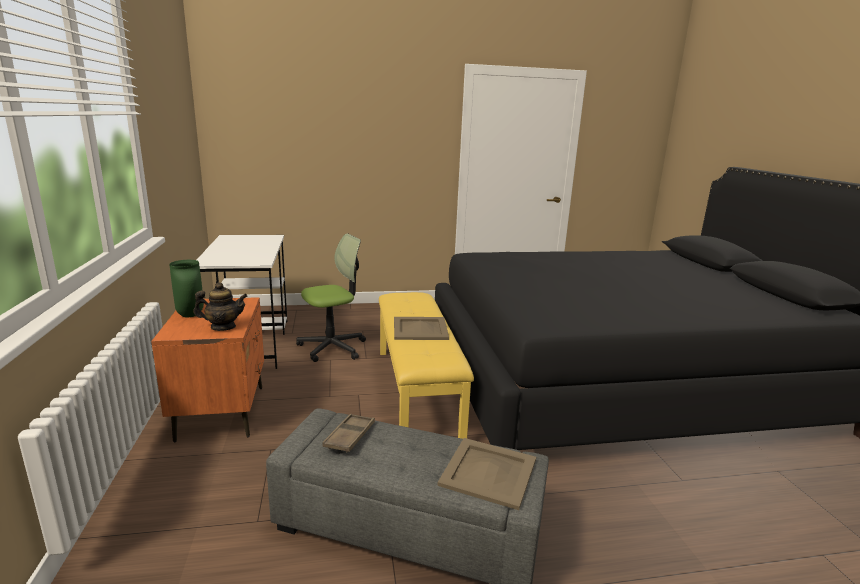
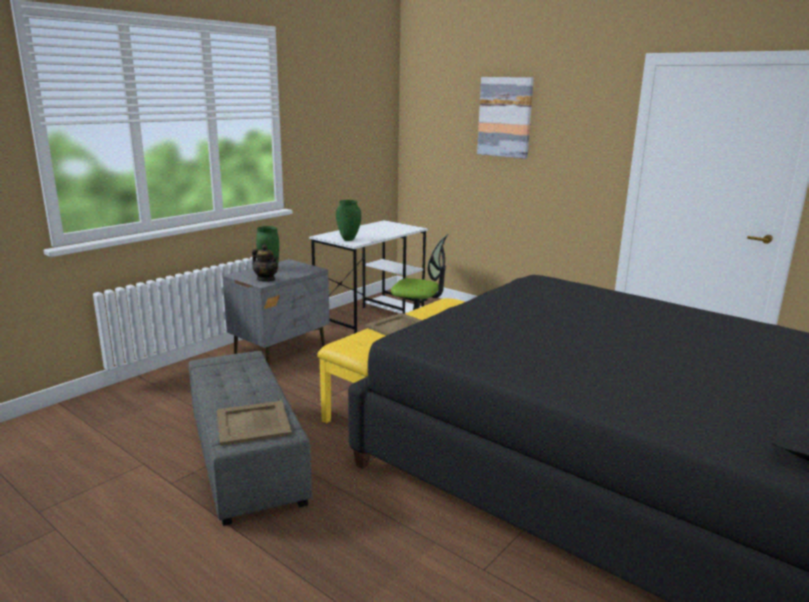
camera: 50 degrees right, 0 degrees up
orange nightstand [151,297,264,443] -> grey nightstand [222,259,330,367]
brown tray [322,414,375,453] -> none
none -> green vase [336,200,361,241]
none -> picture [477,77,534,159]

